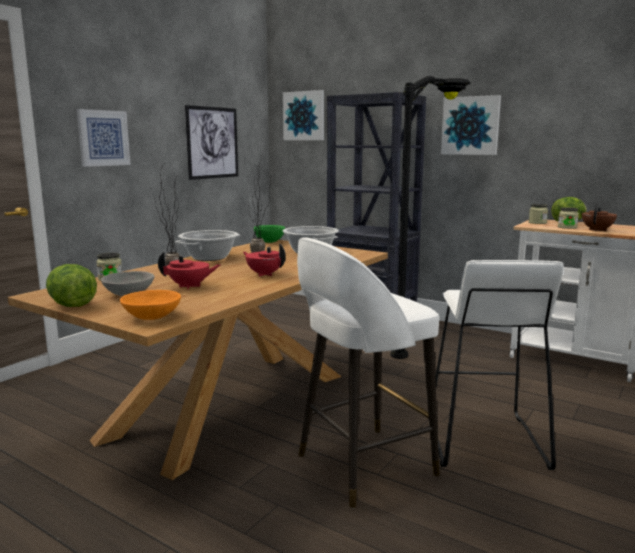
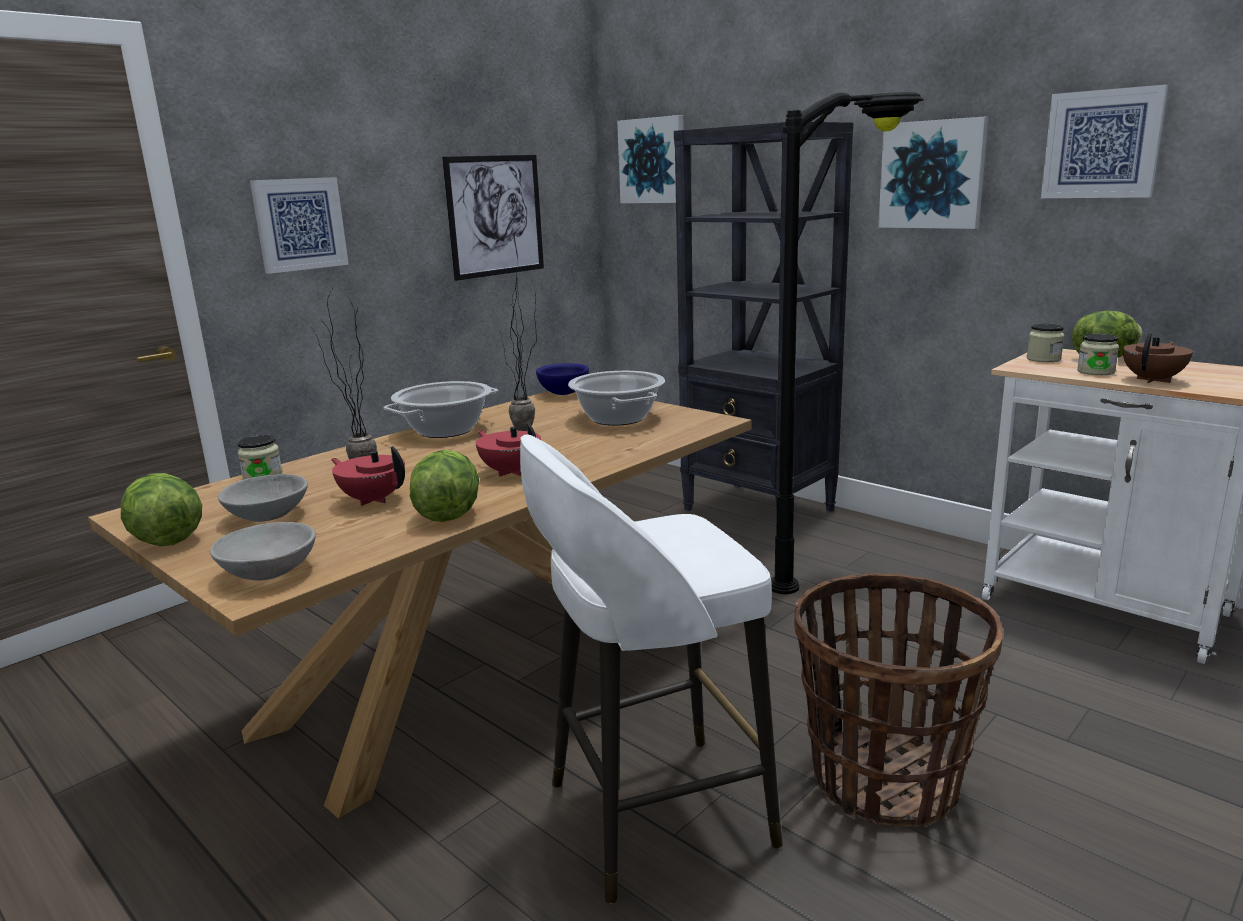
camera: 10 degrees right, 5 degrees up
orange bowl [120,290,181,320] -> grey bowl [210,522,316,581]
red teapot [158,251,221,290] -> red teapot turned 150 degrees counterclockwise [331,446,405,506]
green bowl [254,225,285,243] -> blue bowl [536,363,589,395]
white stool [435,260,564,470] -> basket [794,573,1003,827]
none -> lettuce [410,450,479,522]
none -> picture [1041,84,1168,198]

